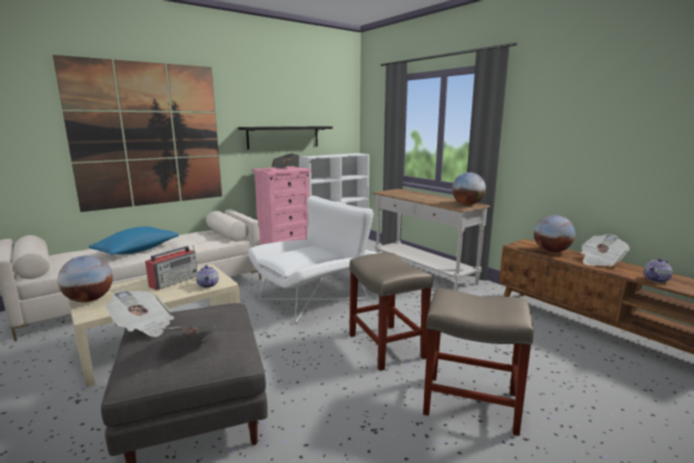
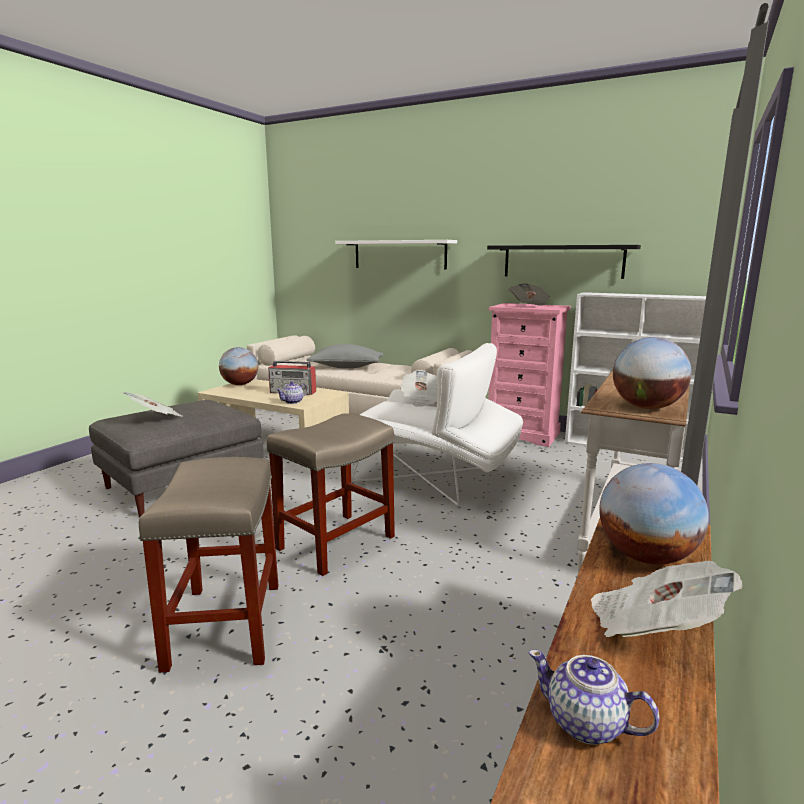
camera: 65 degrees right, 0 degrees up
picture [53,55,222,212] -> white shelf [335,240,457,269]
blue pillow [88,227,179,255] -> grey pillow [307,344,384,368]
newspaper [106,290,175,337] -> newspaper moved to [400,370,438,407]

